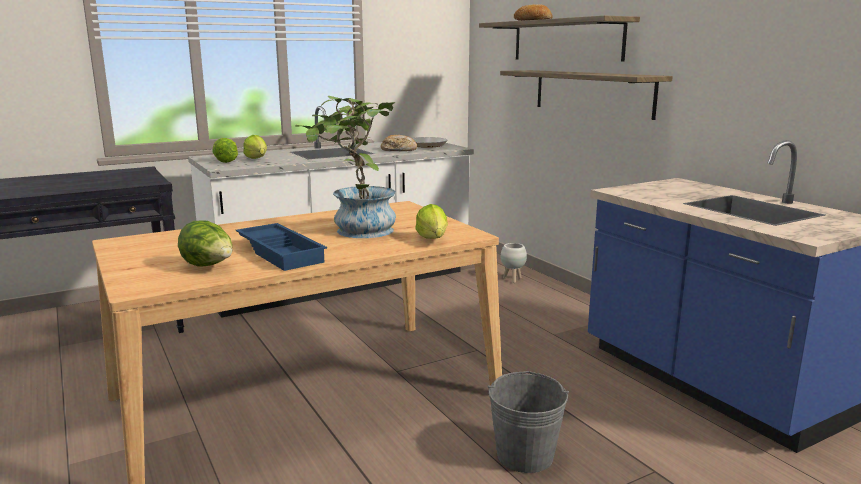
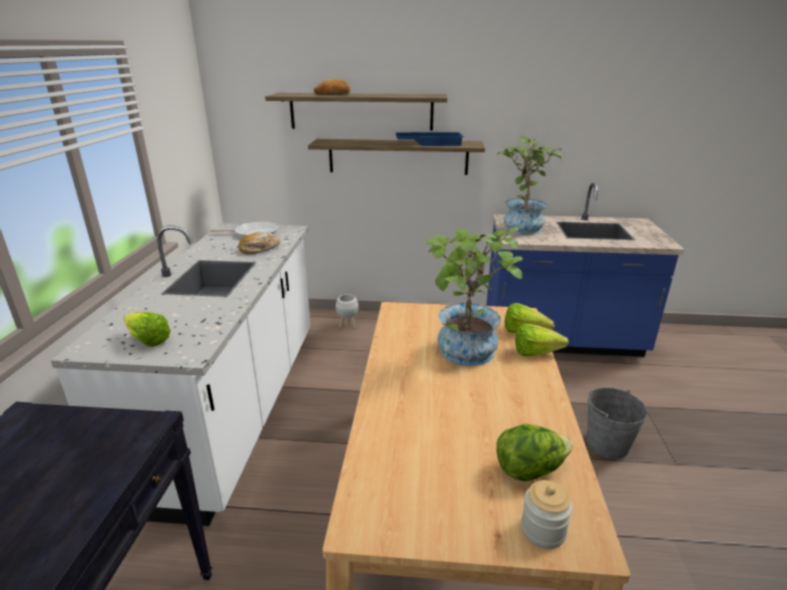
camera: 55 degrees left, 10 degrees up
blue tray [236,223,327,271] -> blue tray moved to [396,132,464,146]
lettuce [243,135,267,159] -> lettuce moved to [516,323,569,356]
none -> potted plant [497,135,562,235]
none -> jar [521,480,573,549]

